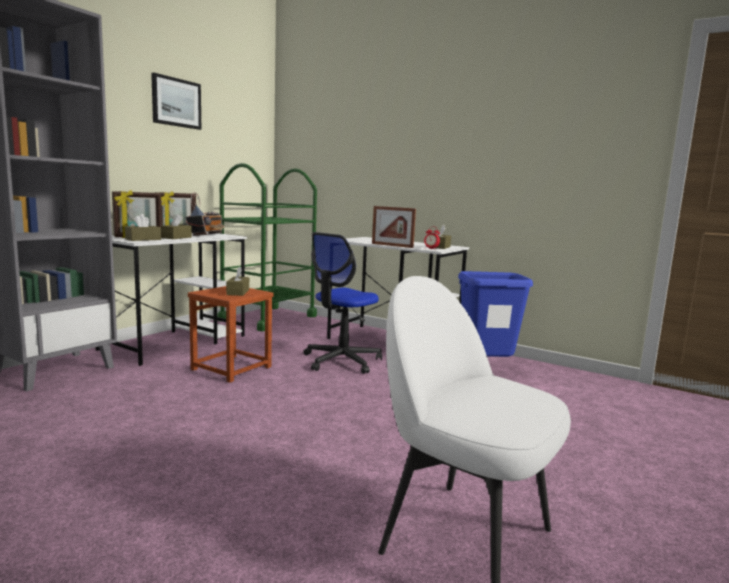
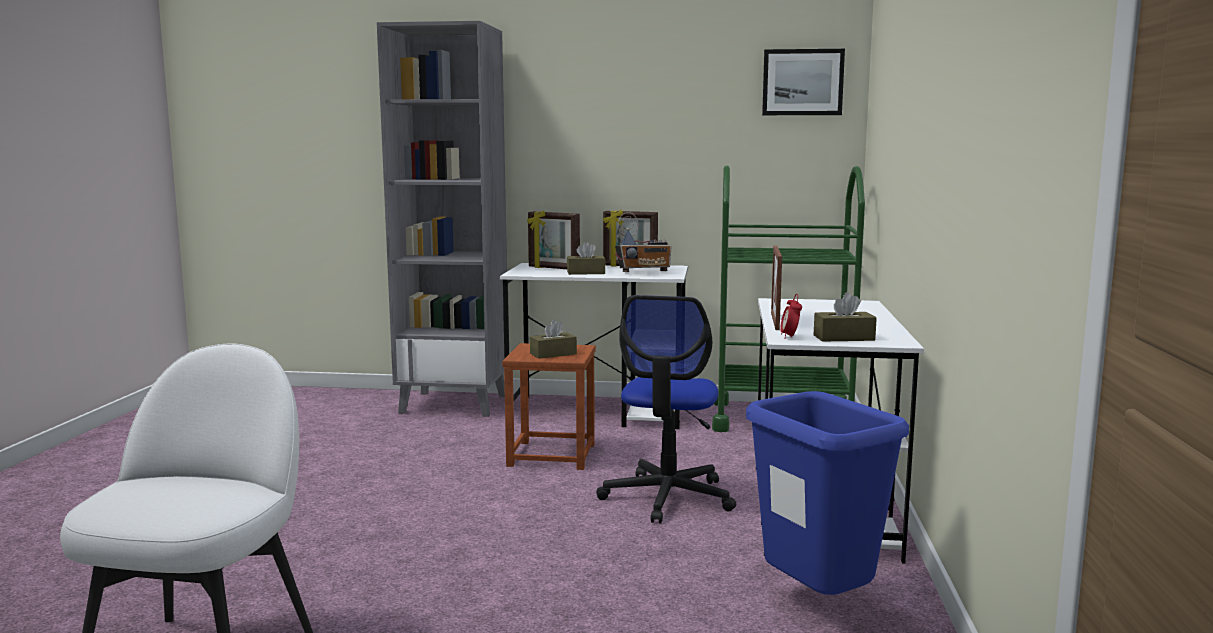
camera: 65 degrees right, 0 degrees up
brown tissue box [125,214,161,241] -> none
picture [151,73,201,130] -> picture moved to [762,49,845,115]
office chair [303,232,382,374] -> office chair turned 90 degrees counterclockwise [596,295,736,524]

